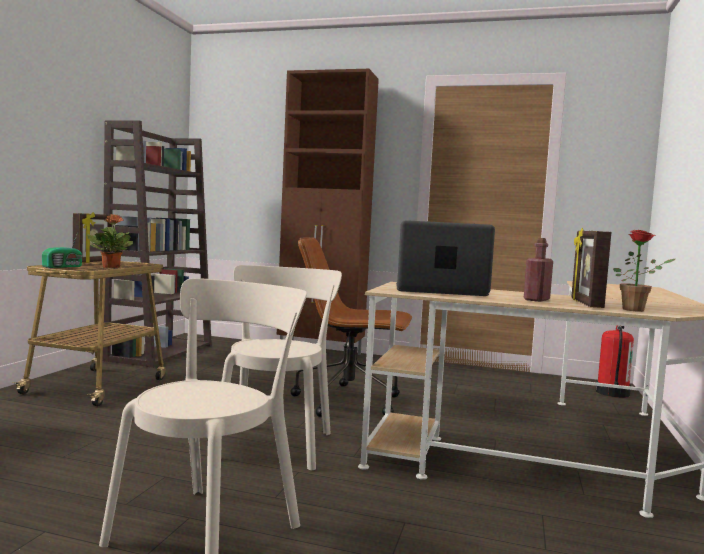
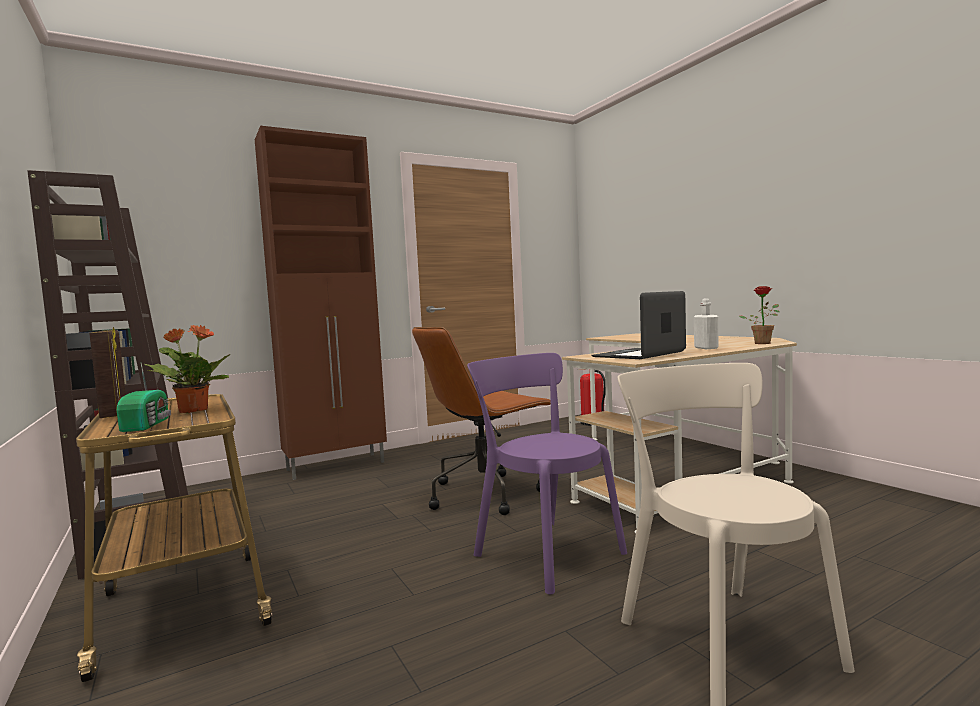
camera: 45 degrees left, 0 degrees up
beige chair [222,265,342,471] -> purple chair [467,353,627,595]
red bottle [524,238,553,302] -> white bottle [694,298,718,349]
picture frame [572,227,611,308] -> none

